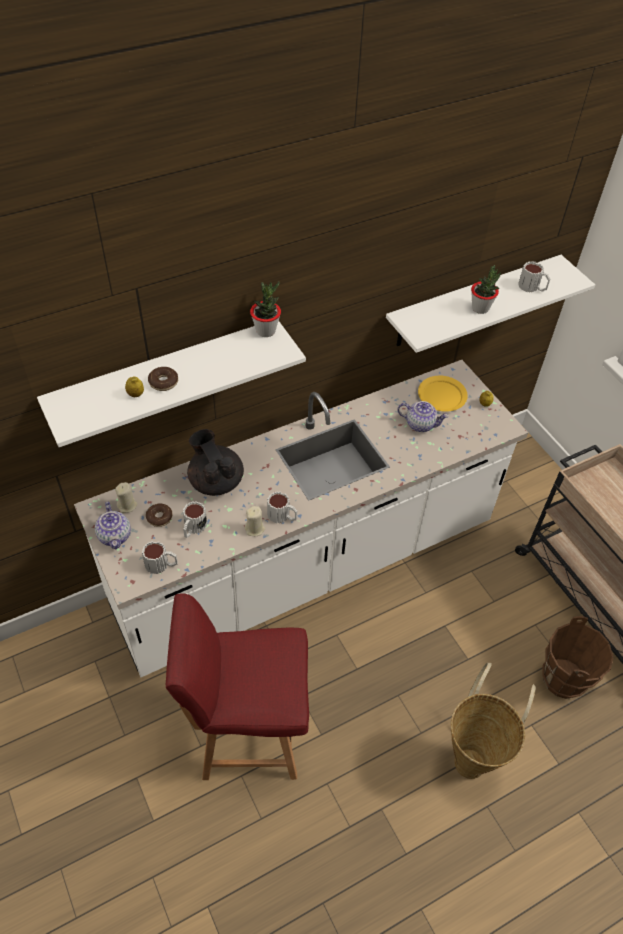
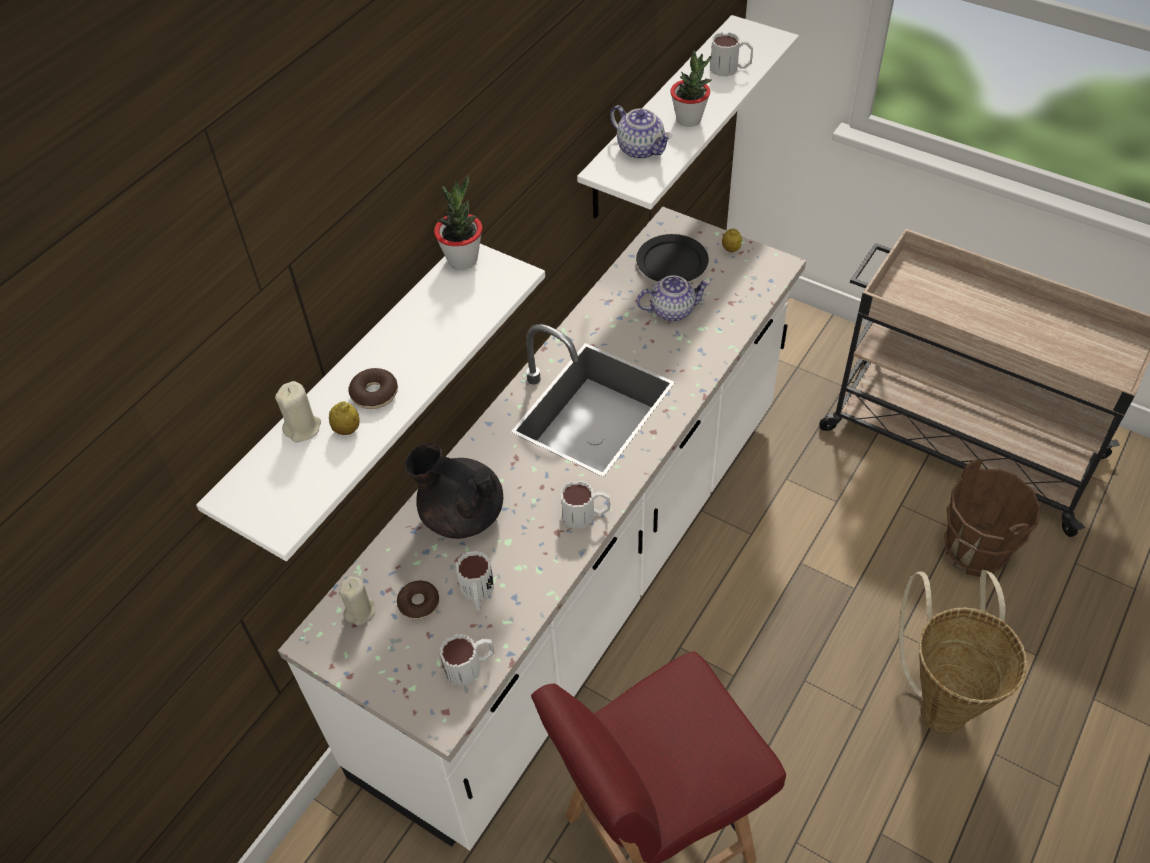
camera: 25 degrees left, 0 degrees up
teapot [95,502,131,550] -> teapot moved to [610,105,672,159]
beige candle [245,506,265,536] -> beige candle moved to [275,381,321,442]
yellow plate [418,376,468,412] -> black plate [636,234,709,281]

